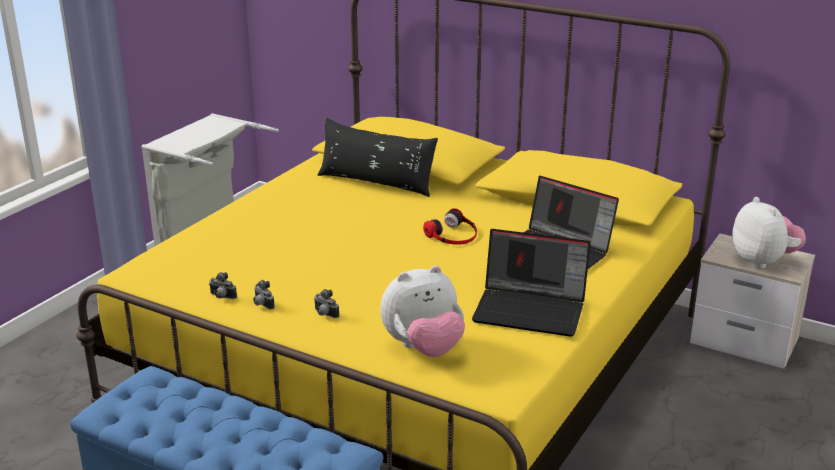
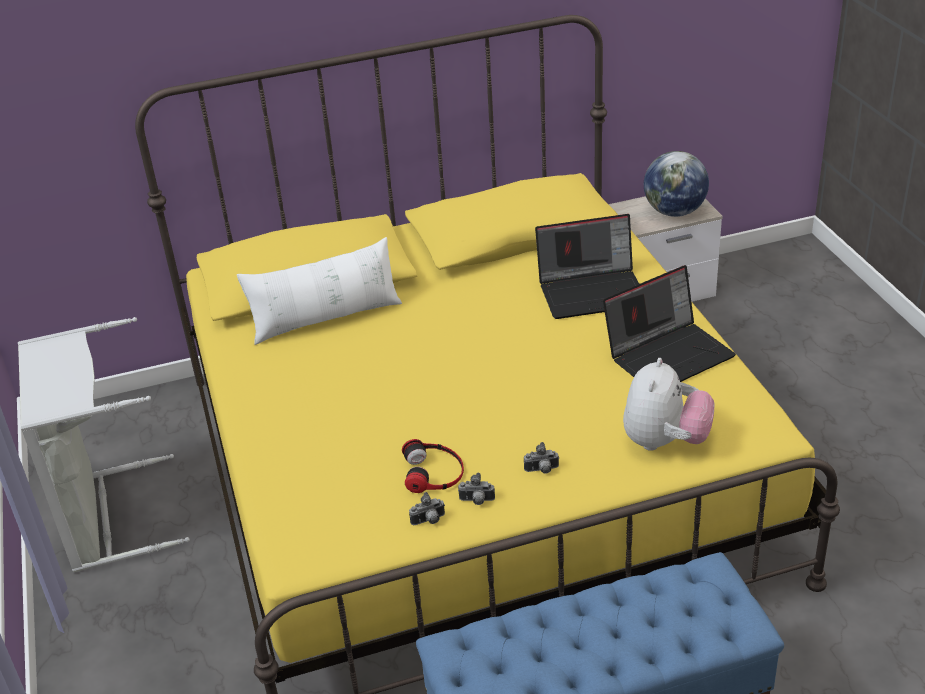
camera: 45 degrees left, 10 degrees up
black pillow [318,118,438,197] -> white pillow [237,237,402,345]
headphones [423,208,477,245] -> headphones moved to [402,439,464,493]
plush toy [732,197,806,269] -> globe [644,151,709,217]

